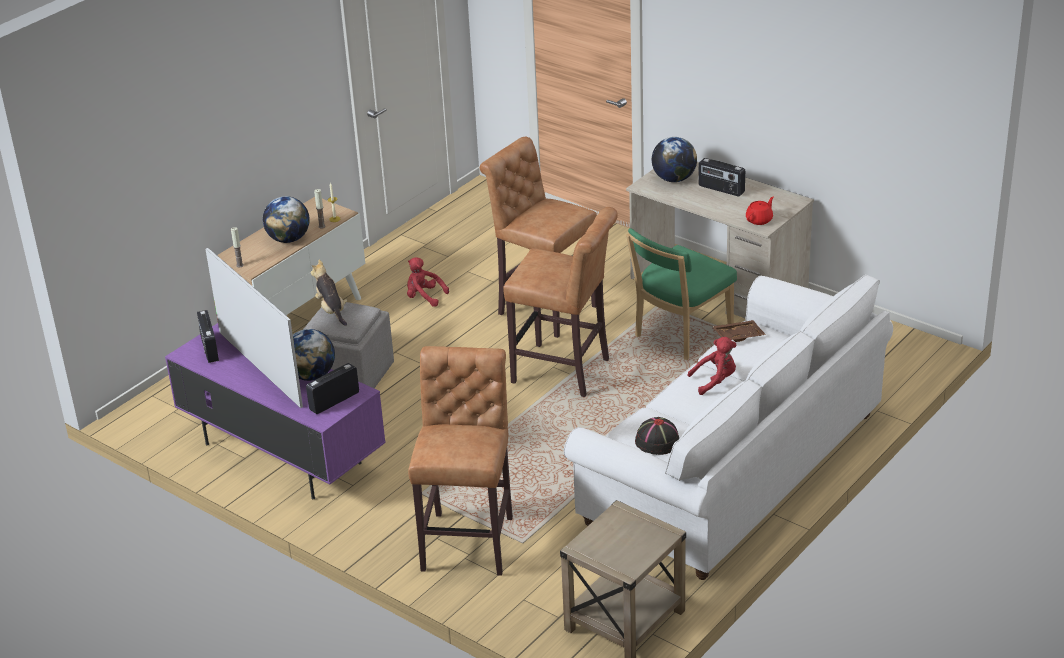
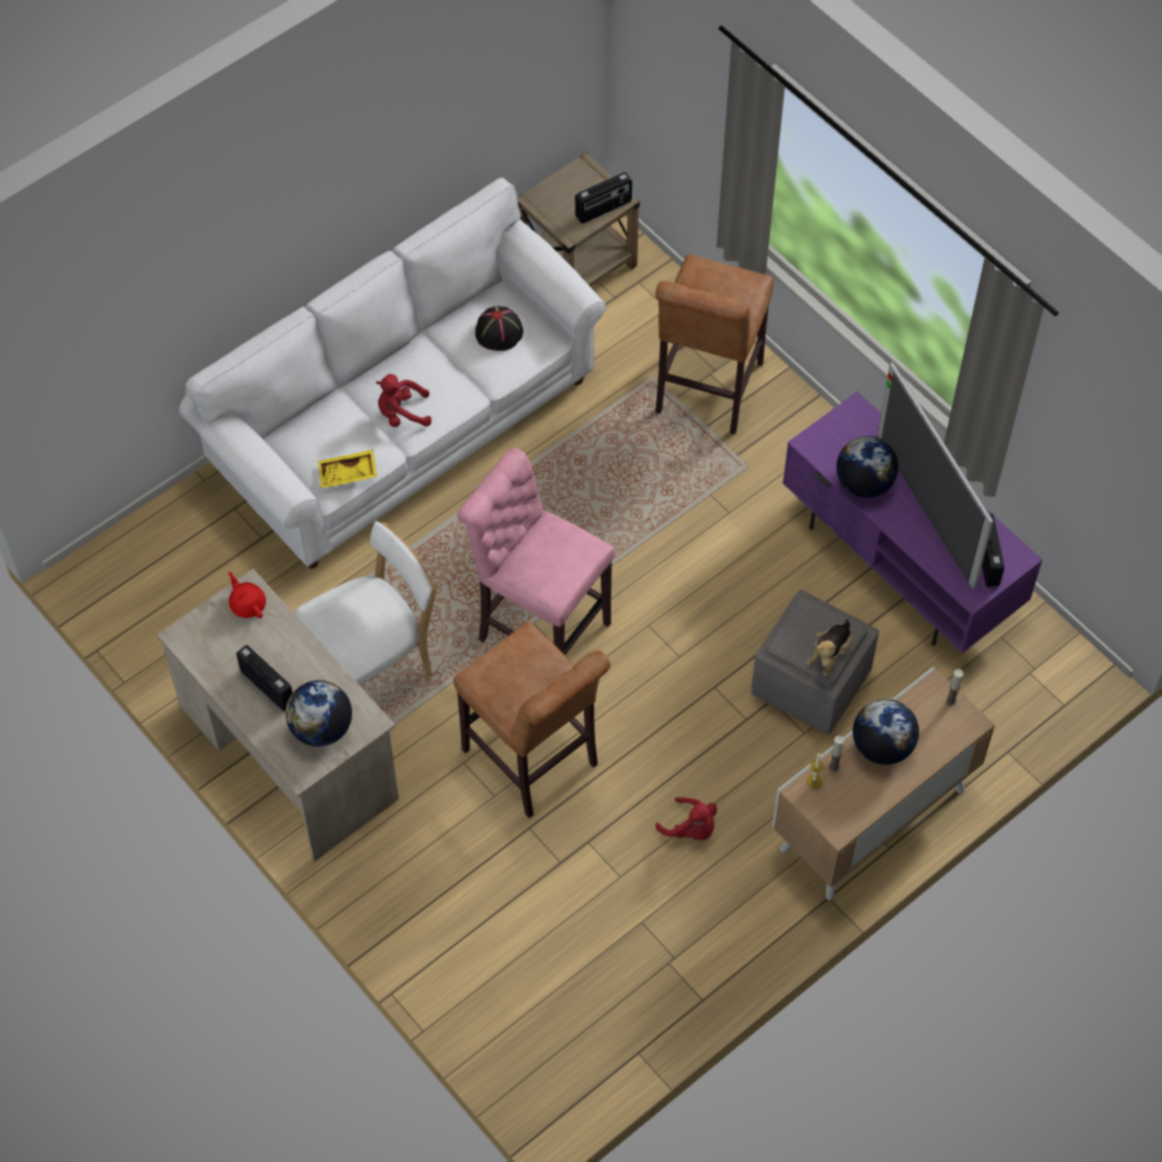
camera: 170 degrees left, 25 degrees up
radio [306,363,359,414] -> radio moved to [575,172,632,224]
plush toy [311,260,347,326] -> plush toy turned 45 degrees clockwise [806,619,853,677]
brown stool [503,207,618,397] -> pink stool [457,448,615,655]
green chair [626,228,737,360] -> white chair [295,522,437,686]
brown tray [712,320,766,342] -> yellow tray [318,450,377,488]
red teapot [746,196,774,225] -> red teapot turned 90 degrees clockwise [228,572,266,618]

